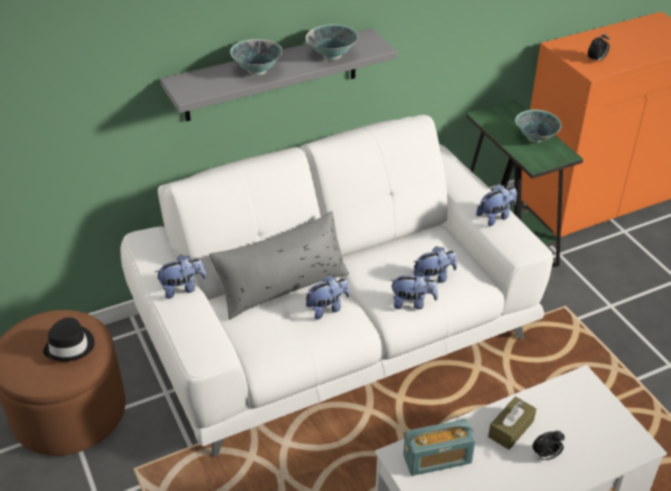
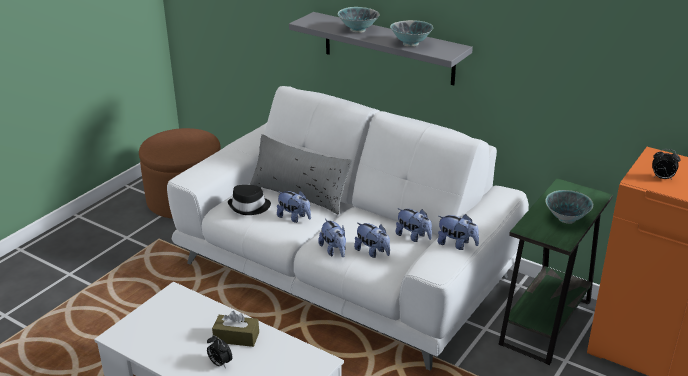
camera: 60 degrees right, 10 degrees down
black hat [43,317,95,361] -> black hat moved to [228,185,271,215]
plush toy [155,255,207,299] -> plush toy moved to [396,208,432,242]
radio [403,419,476,476] -> none

